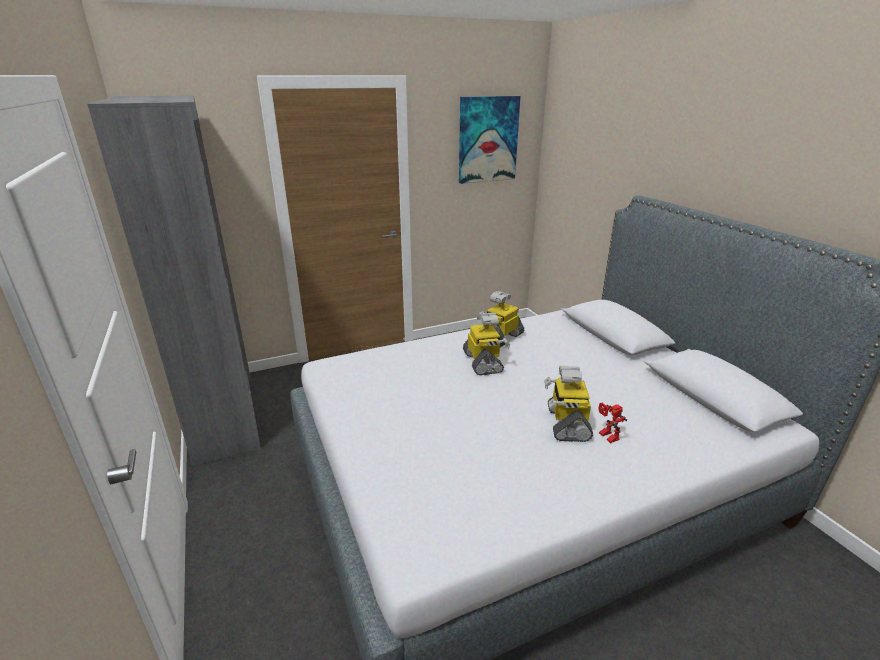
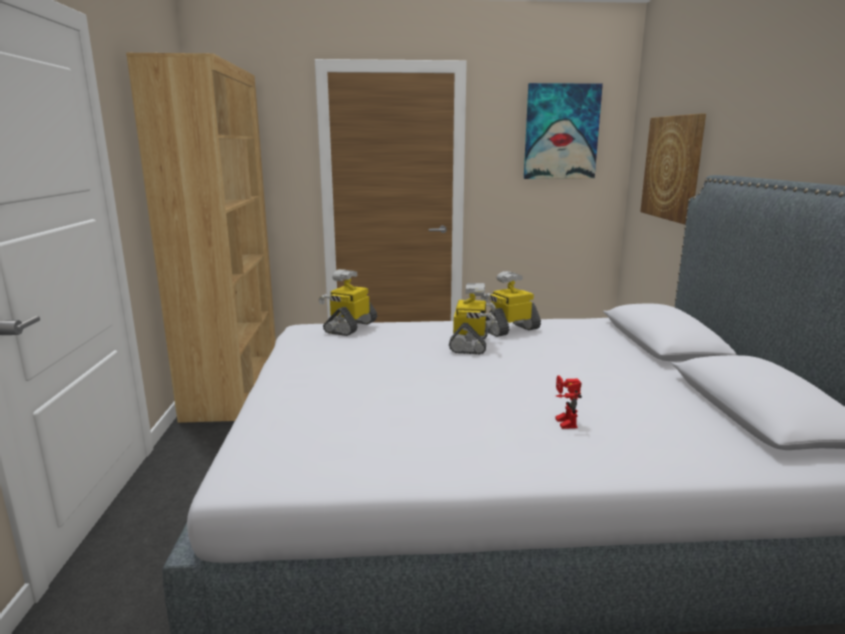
camera: 20 degrees right, 10 degrees down
grey bookcase [87,95,261,466] -> brown bookcase [126,53,276,423]
toy robot [544,366,593,442] -> toy robot moved to [318,269,378,336]
none -> picture [640,114,706,225]

